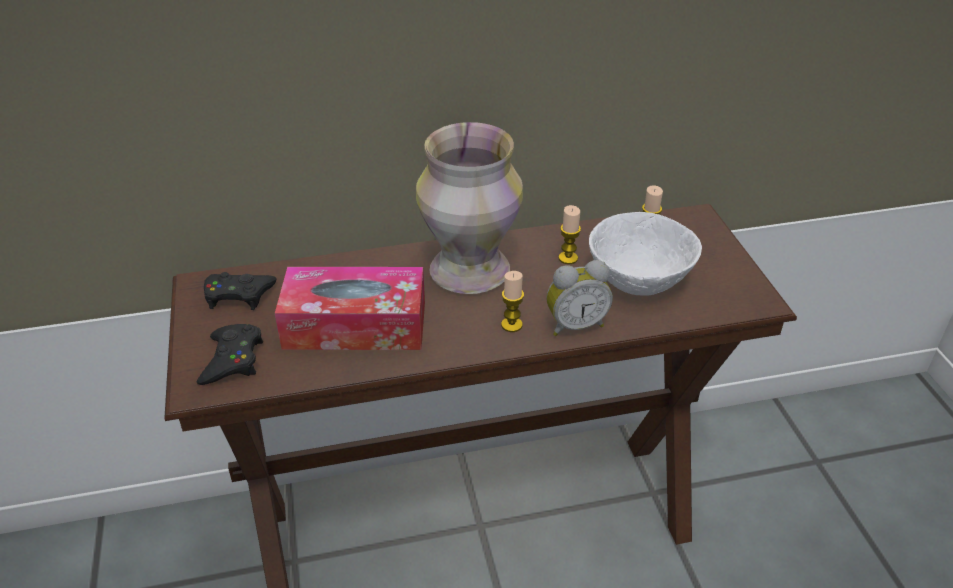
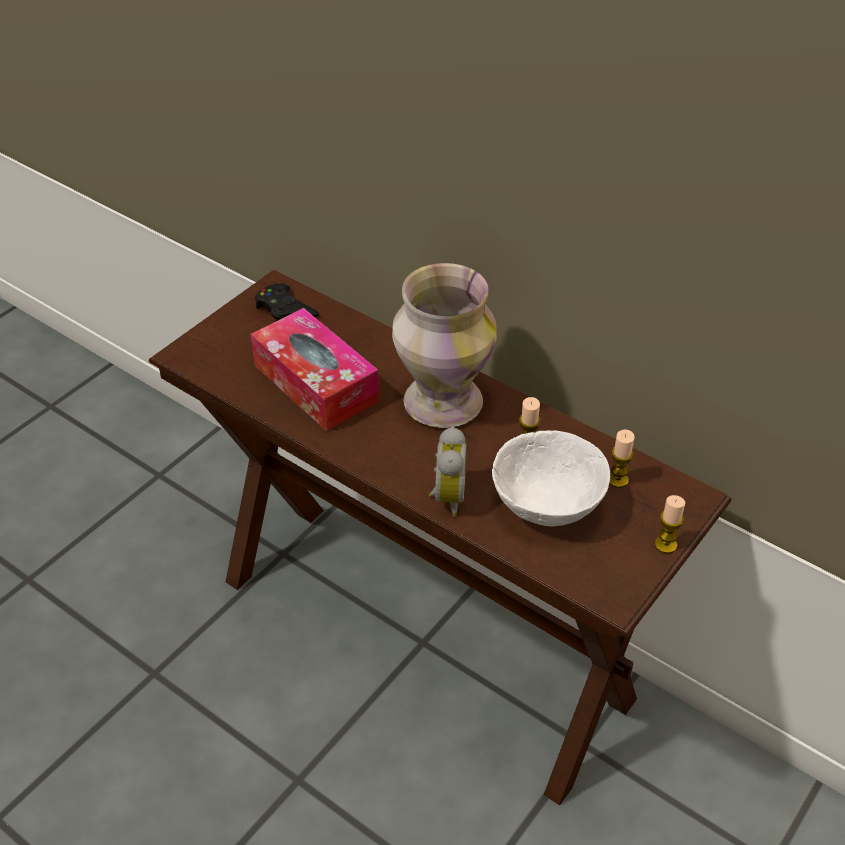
camera: 50 degrees right, 5 degrees up
black game controller [197,324,263,385] -> none
candle [501,271,524,332] -> candle moved to [655,495,685,554]
alarm clock [546,260,613,336] -> alarm clock turned 120 degrees counterclockwise [429,427,467,516]

